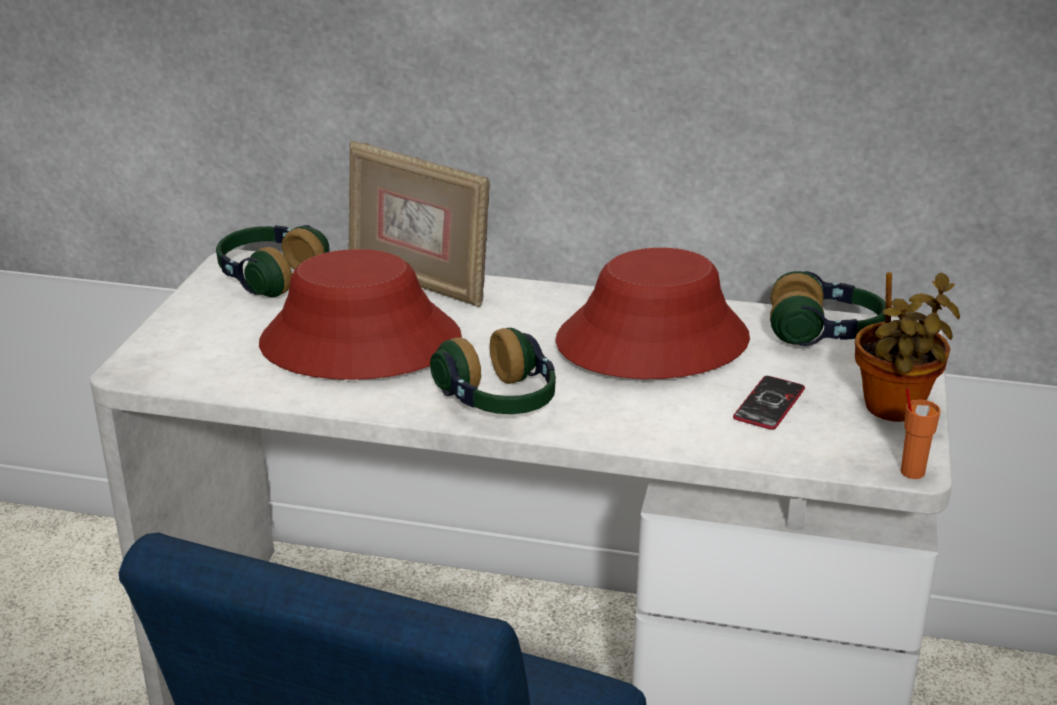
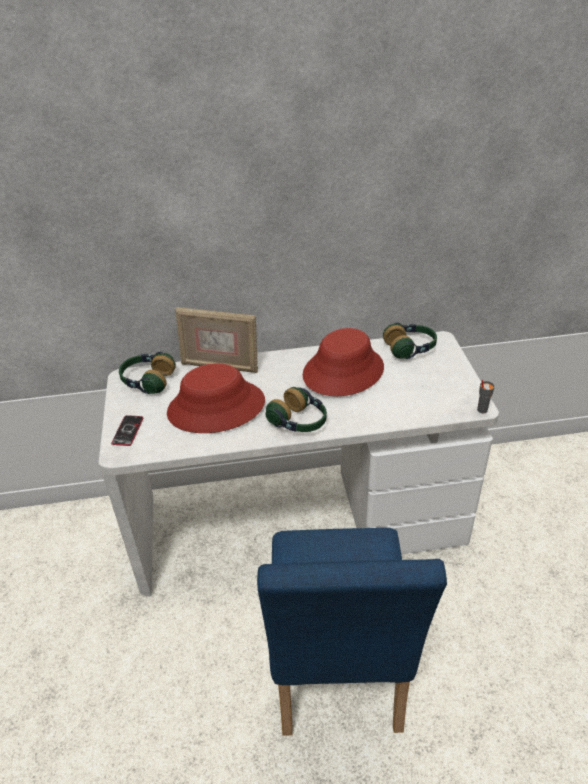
camera: 20 degrees left, 10 degrees up
phone [733,376,805,430] -> phone moved to [111,415,143,446]
potted plant [855,272,960,422] -> none
orange cup [901,388,940,479] -> grey cup [477,380,495,413]

